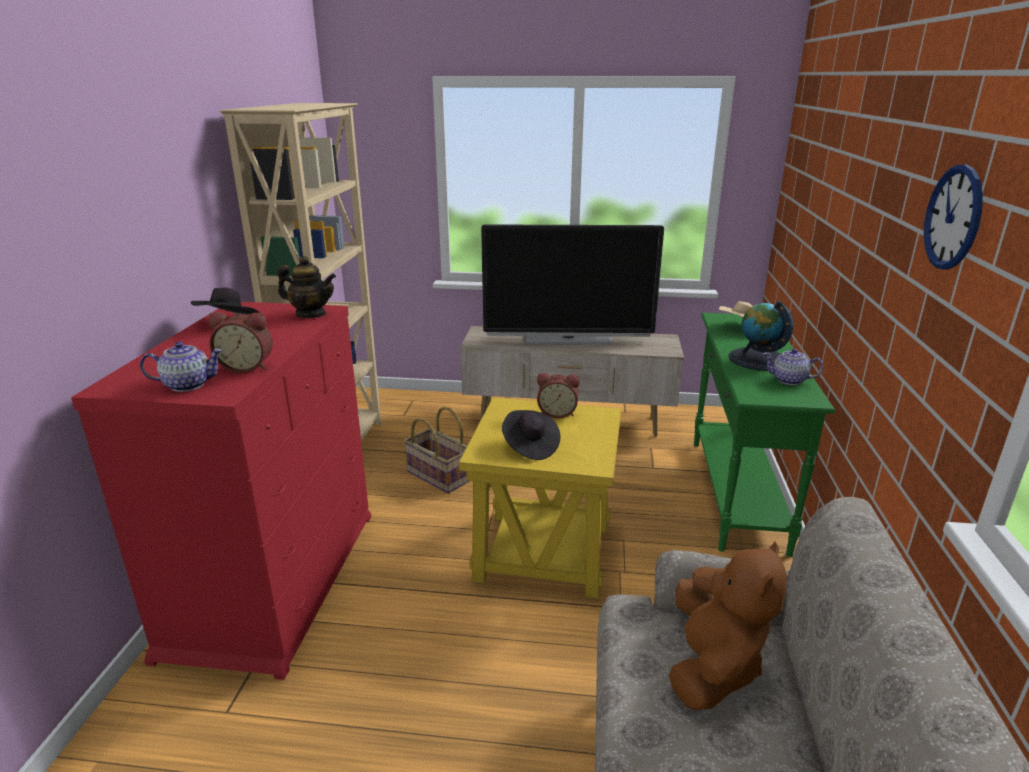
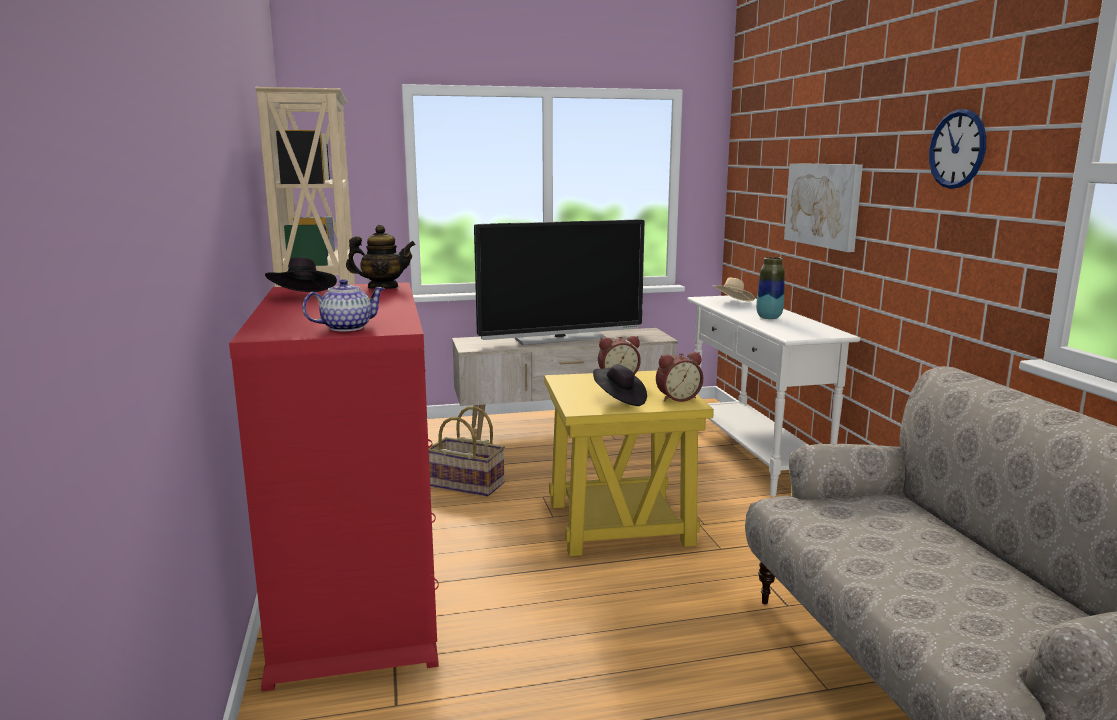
camera: 20 degrees left, 10 degrees down
alarm clock [209,312,273,373] -> alarm clock moved to [656,352,703,402]
brown plush toy [669,541,787,710] -> none
green console table [694,313,835,557] -> white console table [687,296,860,497]
globe [728,301,794,371] -> vase [756,257,785,319]
teapot [763,348,824,385] -> none
none -> picture [784,163,863,252]

